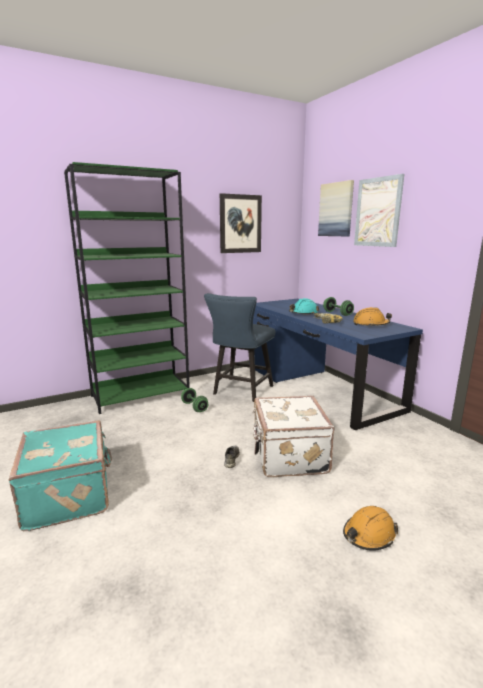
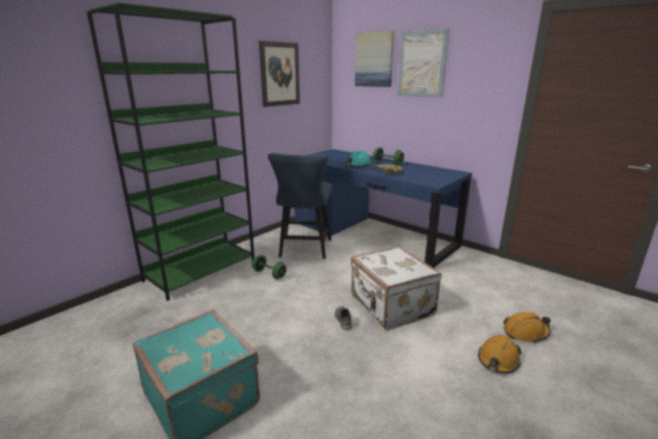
camera: 20 degrees left, 5 degrees up
orange hard hat [353,307,392,327] -> orange hard hat moved to [503,312,551,343]

